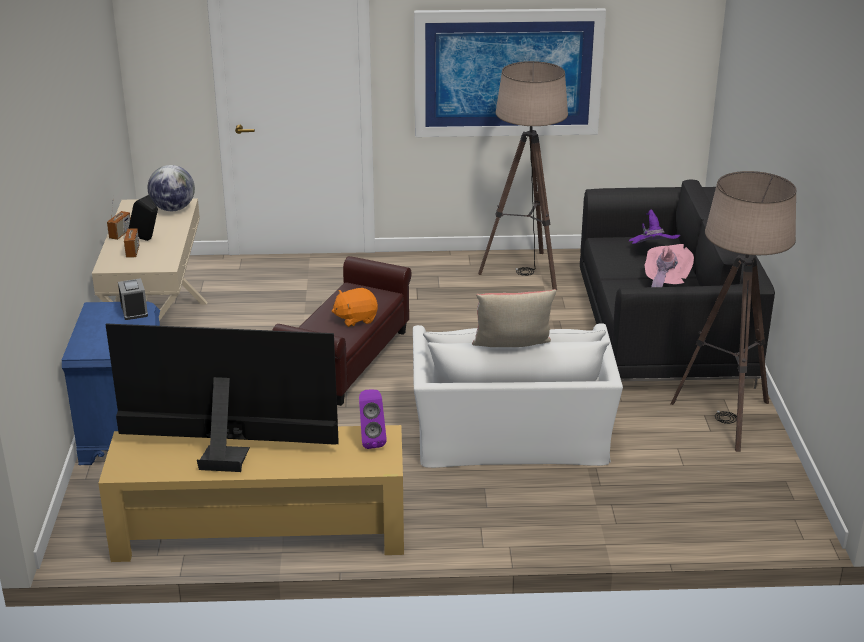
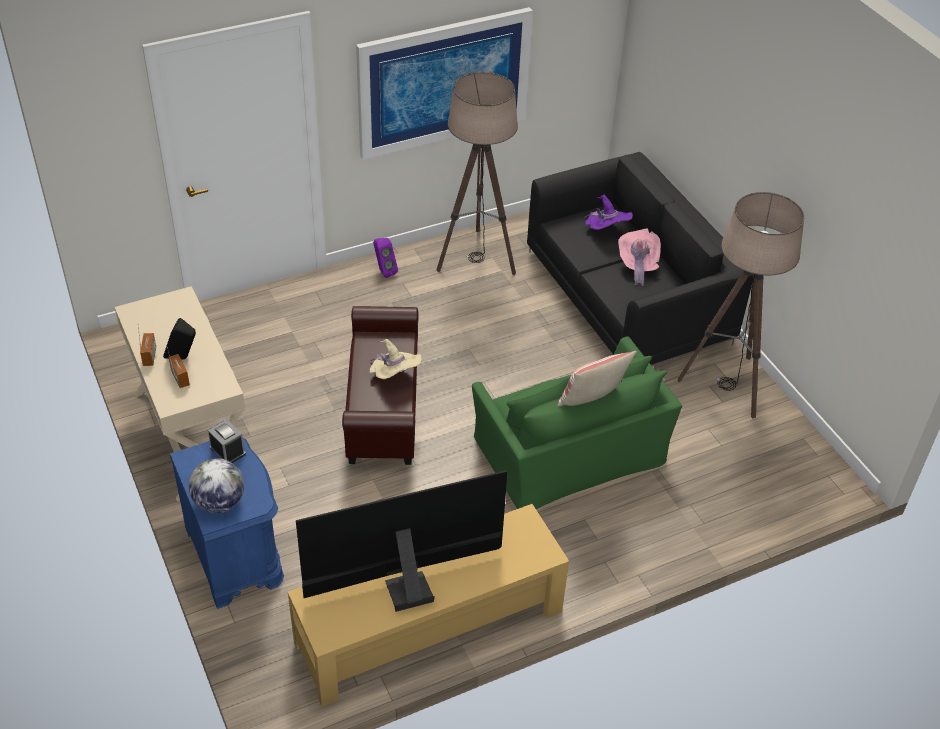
camera: 25 degrees left, 15 degrees up
globe [148,165,195,211] -> globe moved to [189,458,245,513]
orange plush toy [332,288,378,327] -> beige hat [370,339,422,379]
purple speaker [359,390,387,449] -> purple speaker moved to [373,238,398,278]
white armchair [413,323,623,468] -> green armchair [472,336,682,509]

